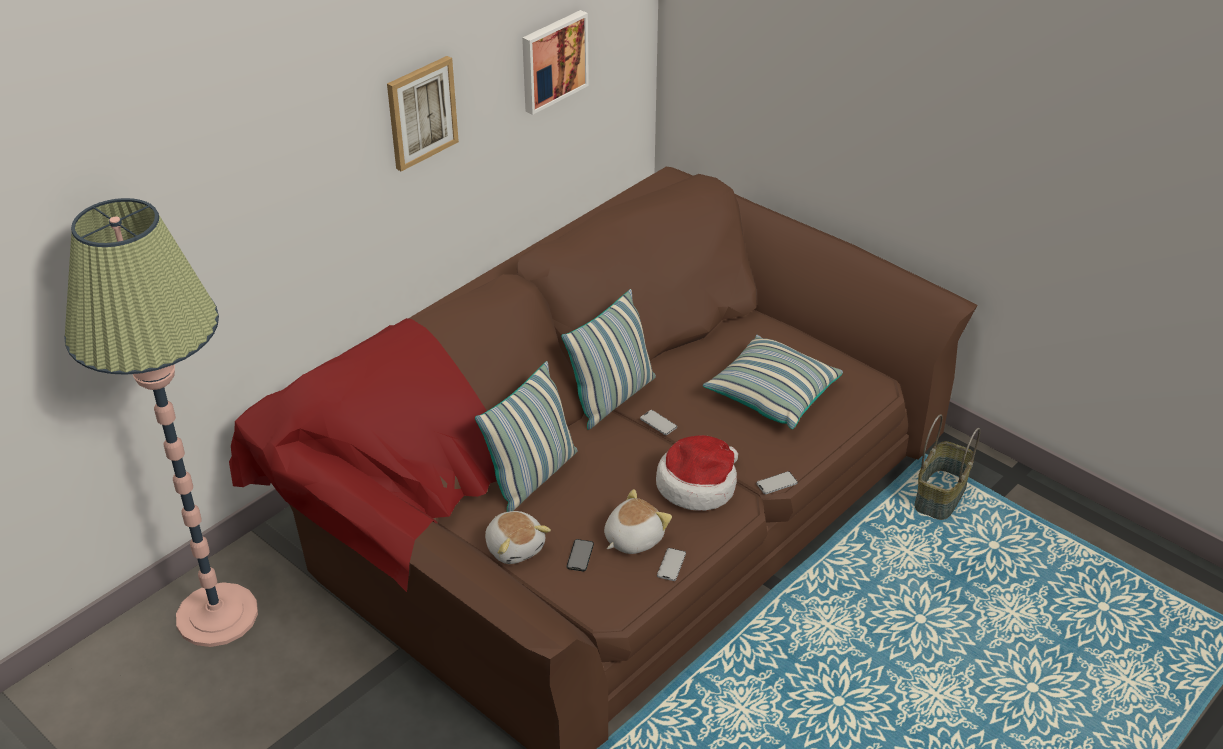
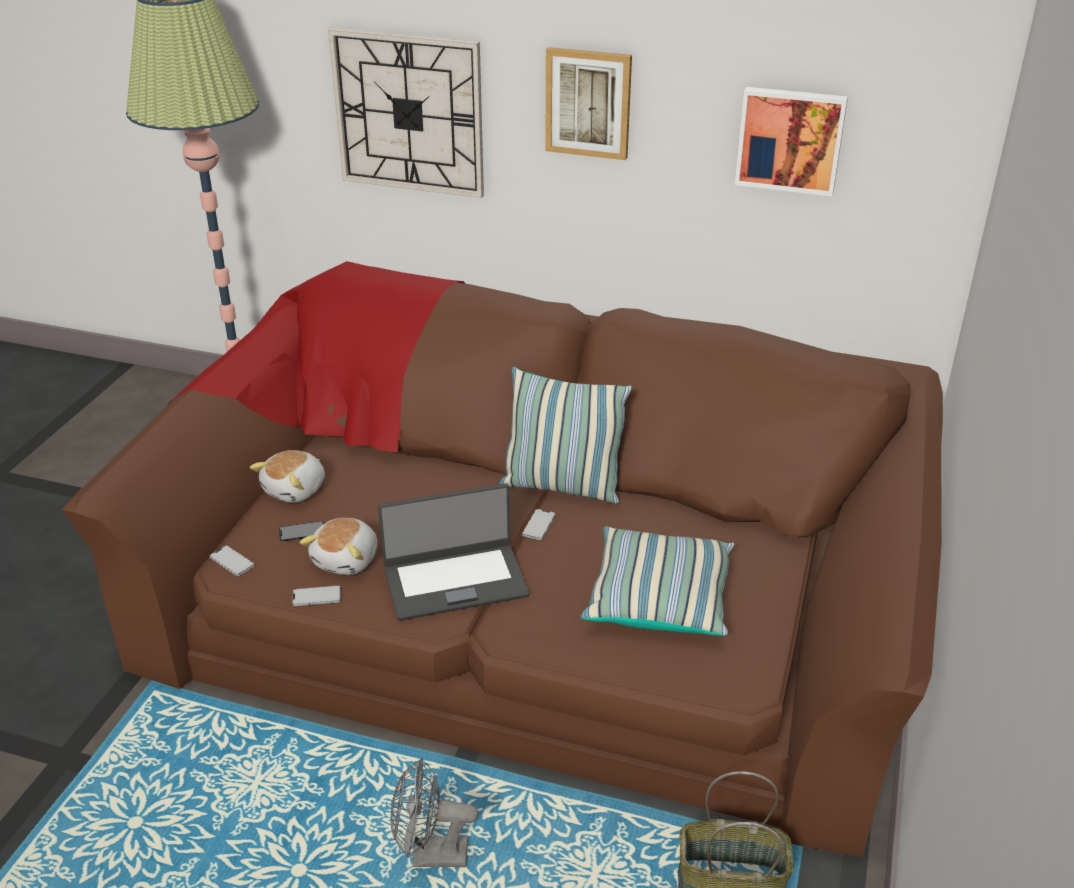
camera: 65 degrees right, 5 degrees down
pillow [475,361,578,512] -> none
plush toy [604,489,672,554] -> plush toy turned 90 degrees clockwise [300,518,377,575]
hat [656,435,738,511] -> laptop [378,483,529,621]
phone [756,471,798,494] -> phone moved to [210,546,255,576]
none -> wall clock [328,28,484,198]
none -> grey fan [390,758,479,867]

